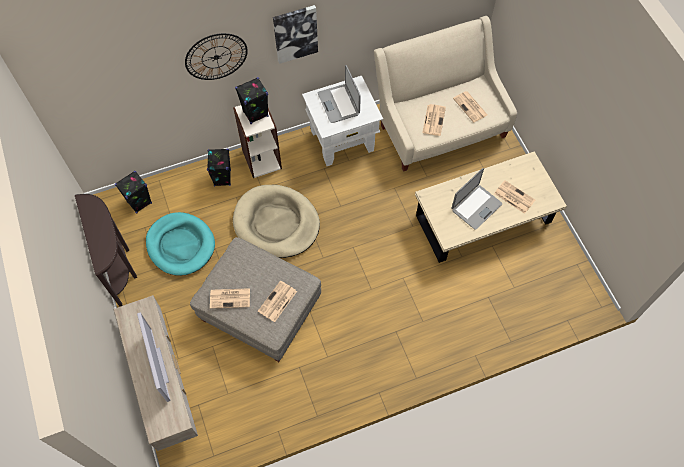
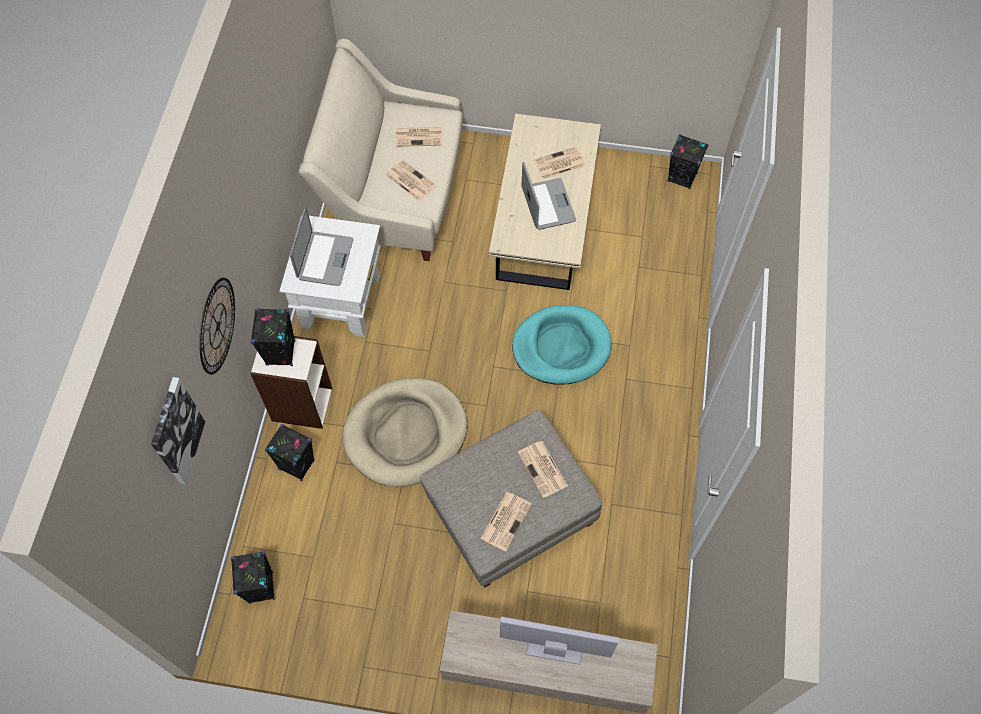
camera: 60 degrees left, 0 degrees up
brown console table [75,194,137,307] -> none
turquoise dog bed [146,212,215,276] -> turquoise dog bed moved to [512,305,612,385]
picture [273,5,318,64] -> picture moved to [151,377,205,485]
laptop [318,65,361,123] -> laptop turned 90 degrees counterclockwise [290,207,353,286]
none -> black speaker [667,134,708,189]

